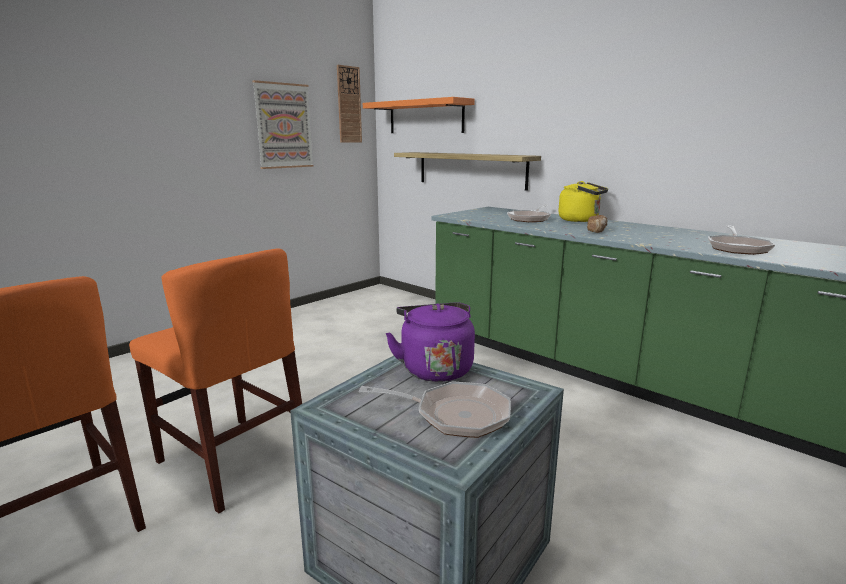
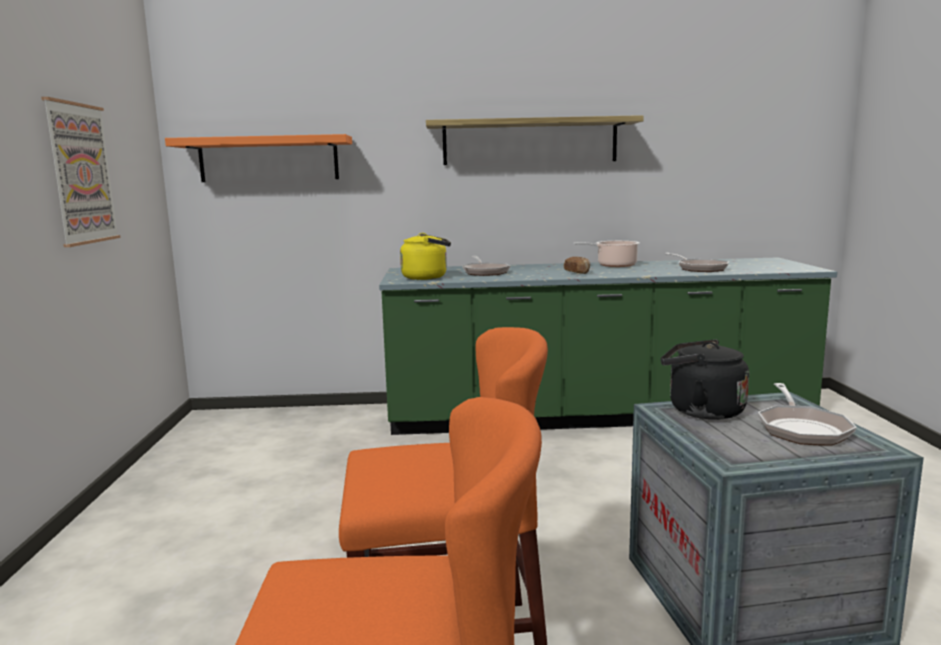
camera: 45 degrees left, 5 degrees down
wall clock [337,65,362,143] -> none
frying pan [359,381,511,438] -> frying pan turned 135 degrees clockwise [758,383,857,446]
purple kettle [385,302,475,382] -> black kettle [660,339,749,420]
shelf [394,152,541,191] -> shelf moved to [426,115,644,165]
yellow kettle [558,181,608,222] -> yellow kettle moved to [400,233,451,280]
none -> cooking pot [573,241,640,267]

